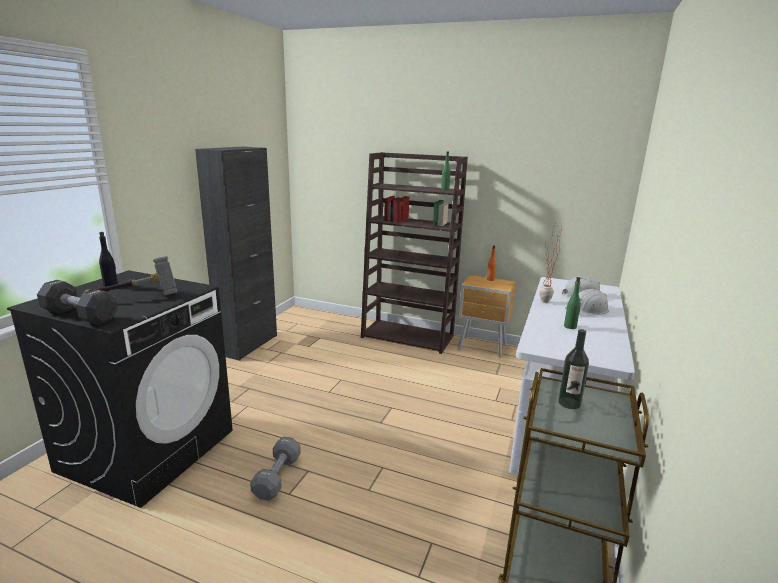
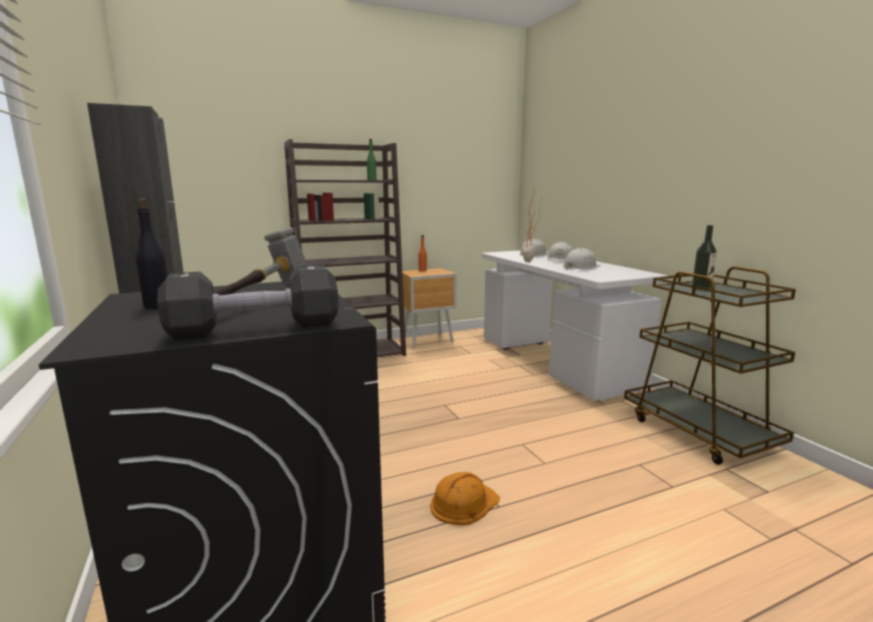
camera: 45 degrees left, 5 degrees down
grey dumbbell [250,436,301,501] -> orange hard hat [430,472,500,525]
green bottle [564,277,581,329] -> white hard hat [563,248,601,269]

